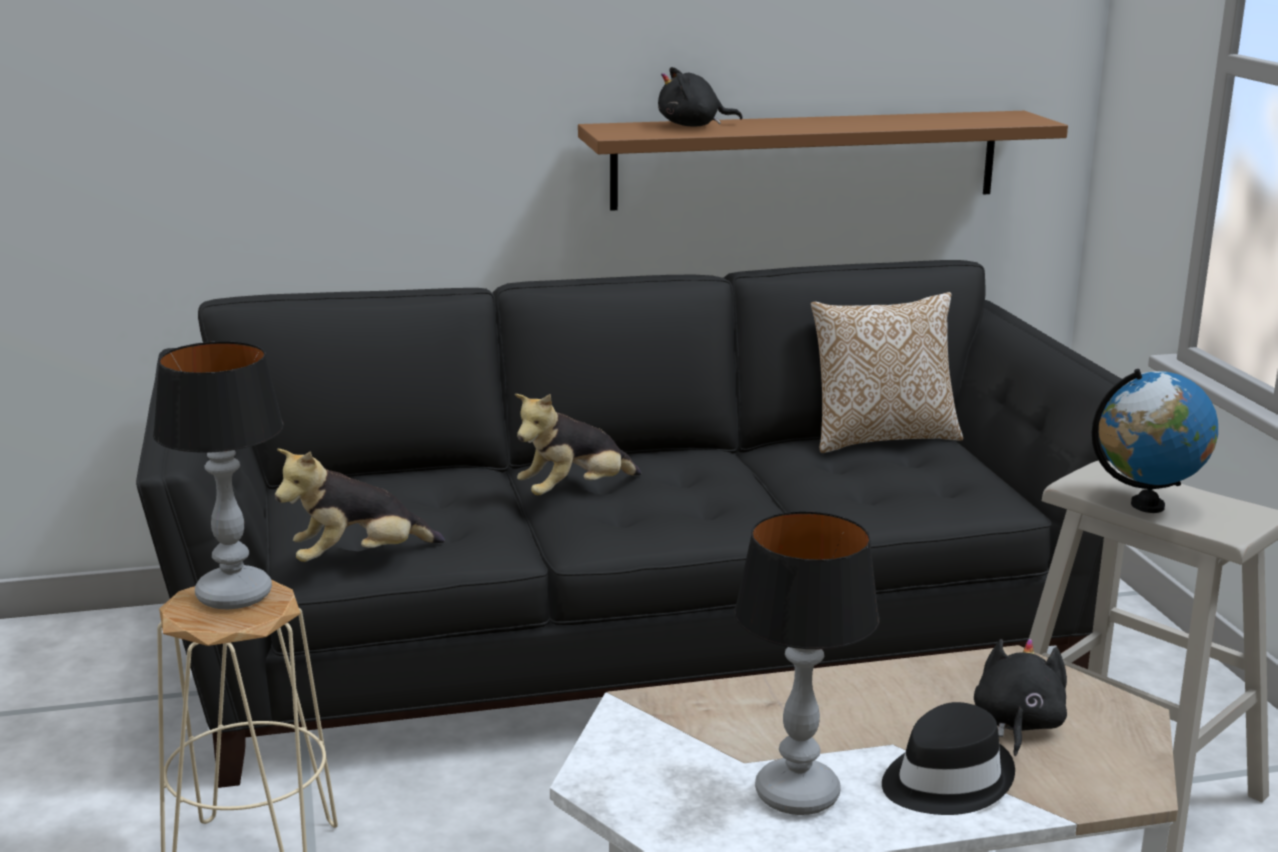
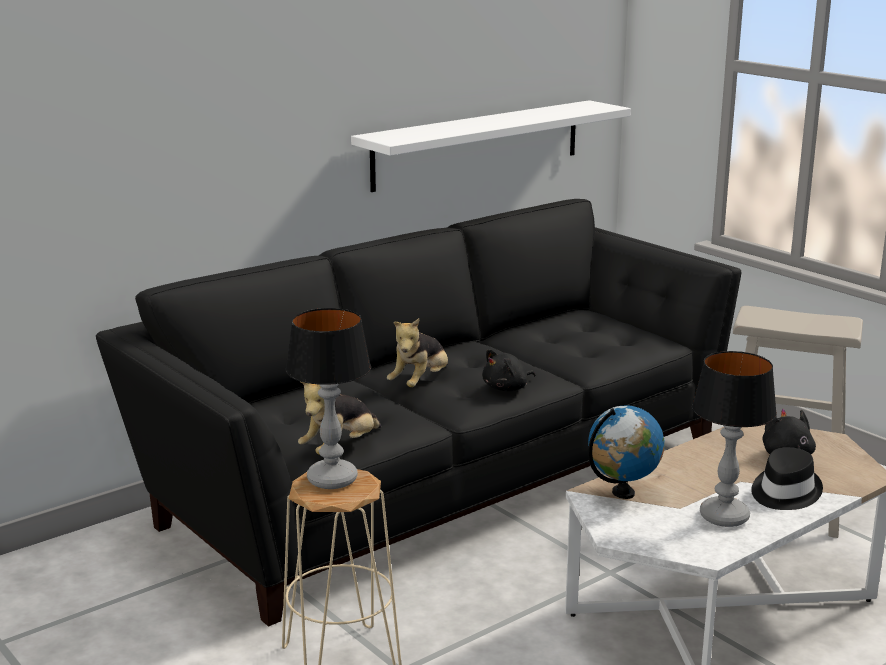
camera: 25 degrees left, 0 degrees up
brown shelf [578,111,1068,211] -> white shelf [351,100,631,192]
black plush toy [658,67,743,127] -> black plush toy moved to [482,349,536,391]
pillow [811,292,963,453] -> none
globe [1092,369,1218,513] -> globe moved to [588,405,664,499]

